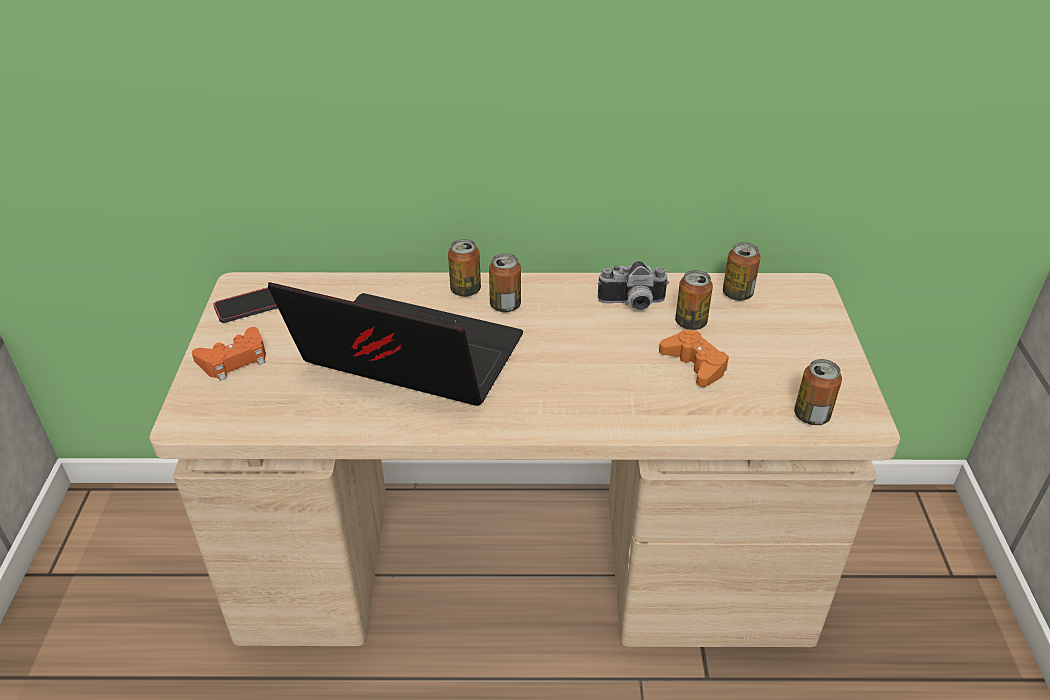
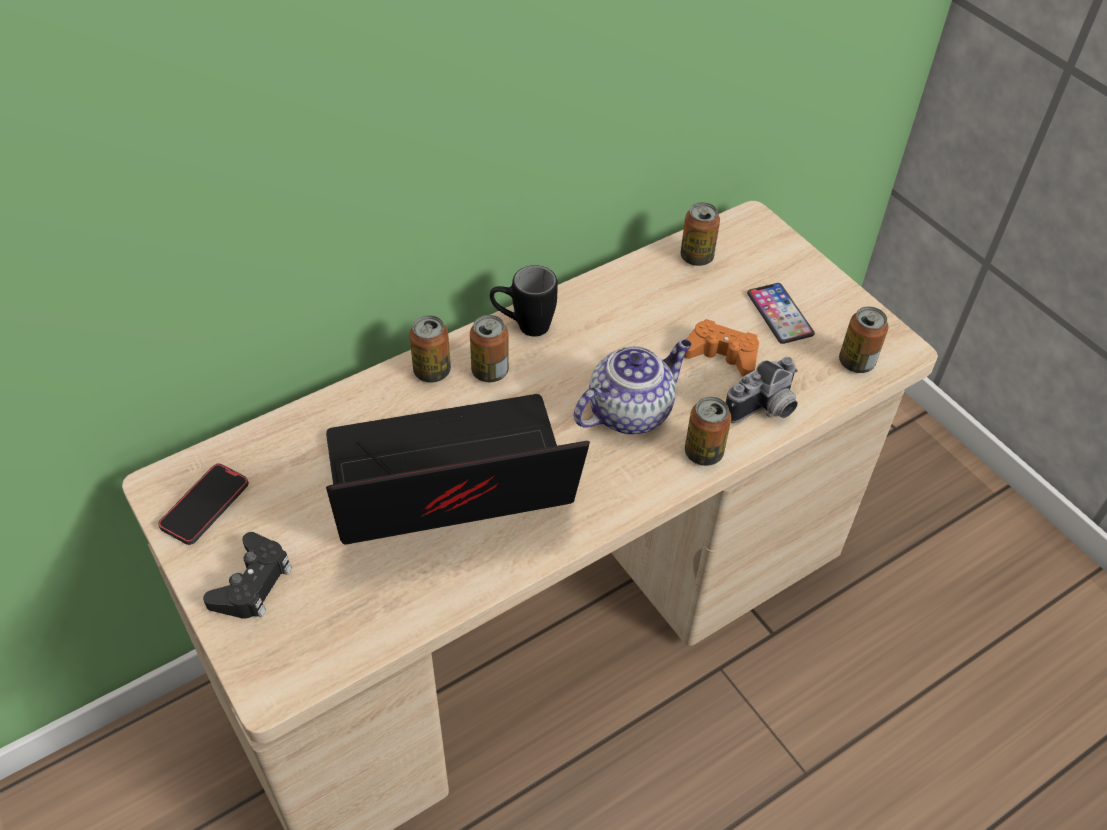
camera: 35 degrees left, 10 degrees up
orange game controller [192,327,266,381] -> black game controller [203,532,292,619]
camera [598,261,669,310] -> camera moved to [726,357,798,423]
can [675,270,713,330] -> can moved to [685,397,731,466]
none -> black mug [490,265,558,337]
none -> teapot [574,339,692,435]
none -> phone [747,283,815,344]

